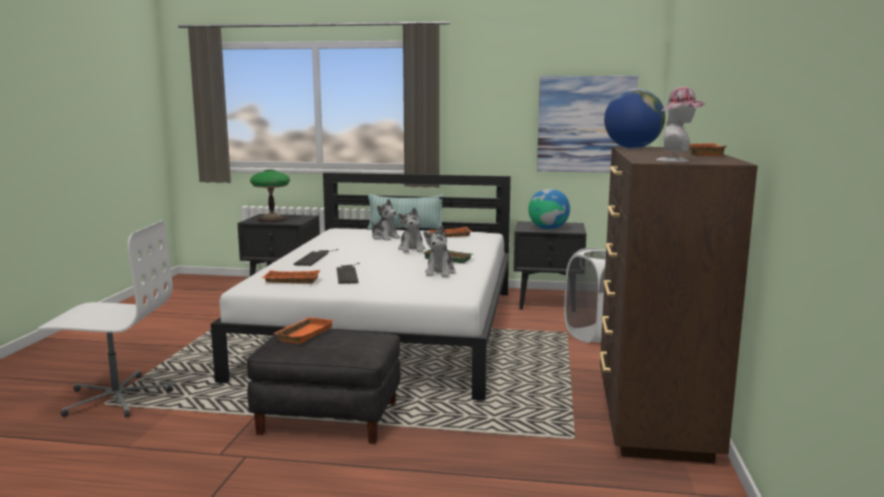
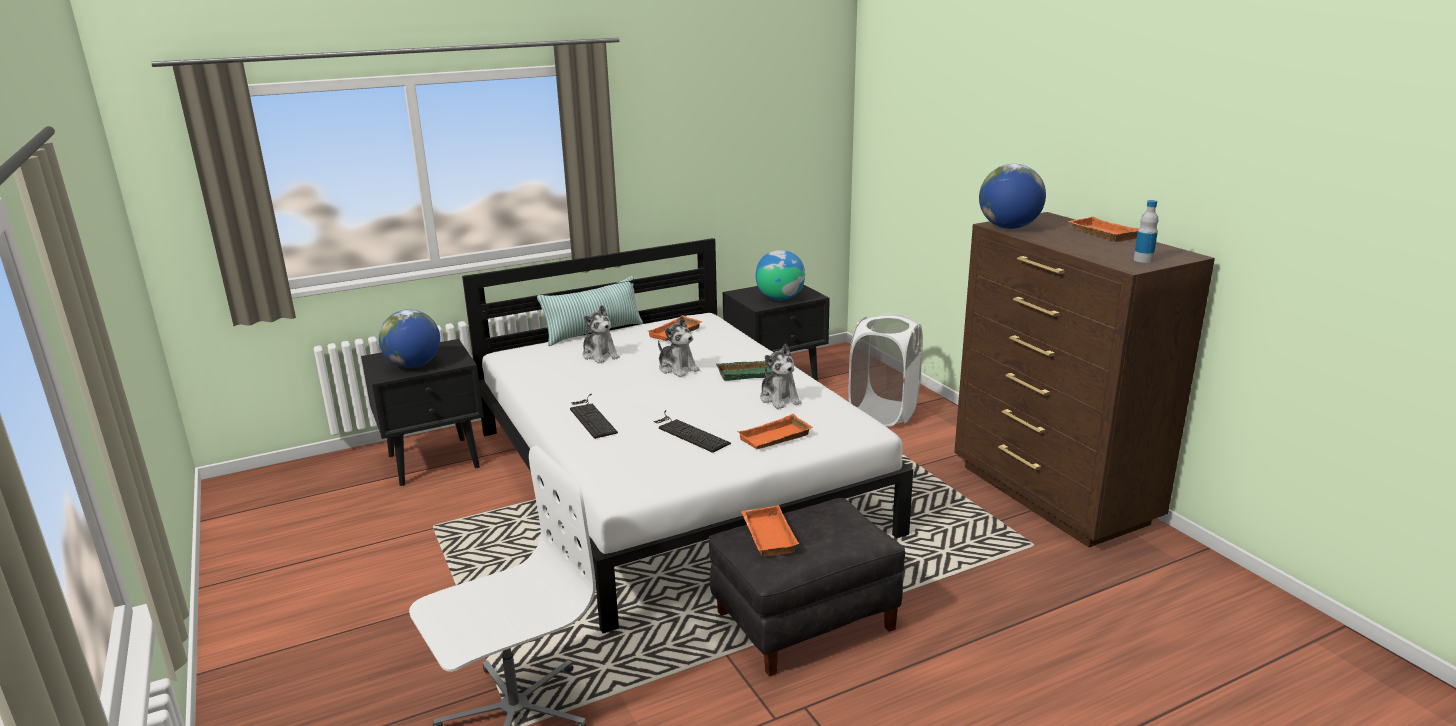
camera: 35 degrees left, 10 degrees up
table lamp [250,170,290,223] -> globe [379,309,440,368]
orange tray [262,270,320,284] -> orange tray moved to [737,414,813,449]
plush toy [371,199,400,241] -> plush toy turned 45 degrees clockwise [583,305,620,364]
picture [537,76,638,173] -> none
hat [656,87,706,162] -> bottle [1134,200,1159,263]

